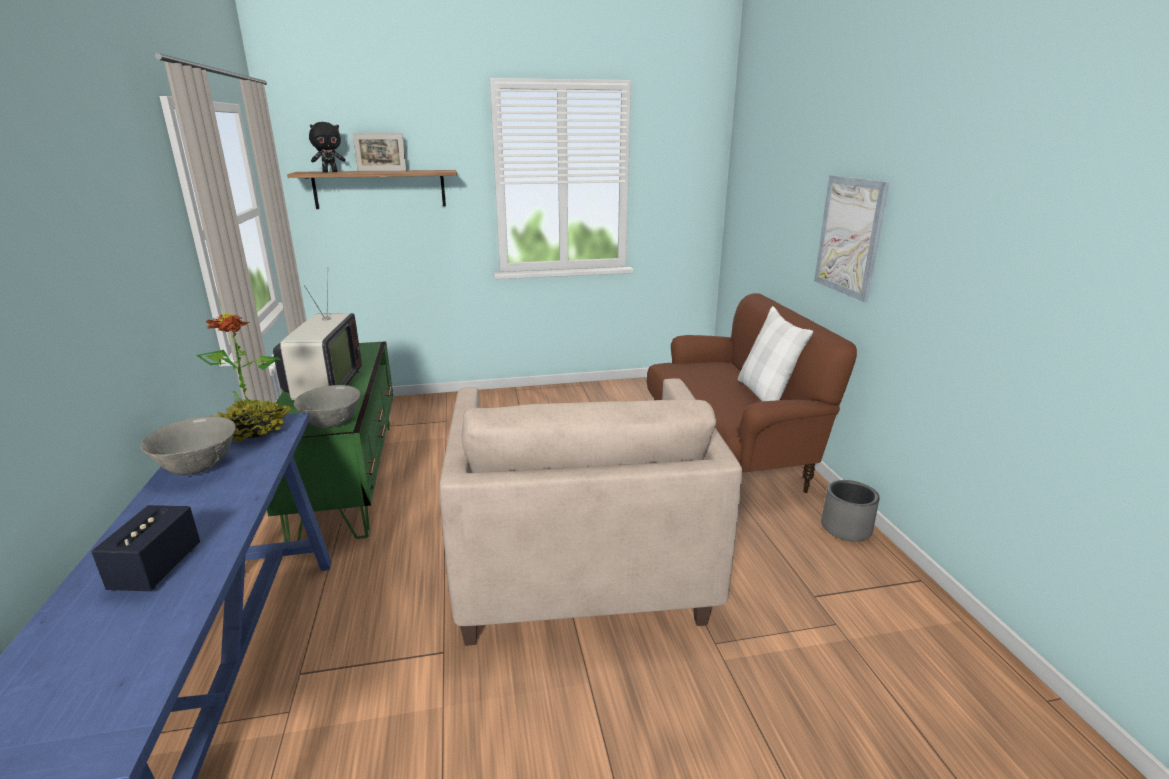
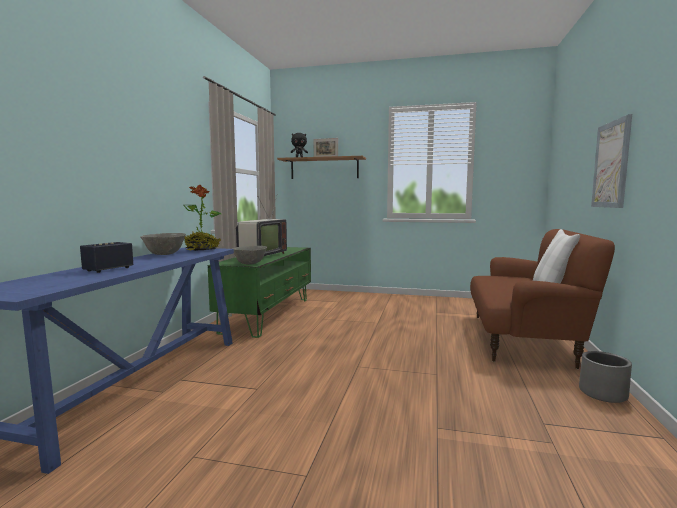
camera: 25 degrees right, 15 degrees down
beige armchair [439,378,742,646] -> none

